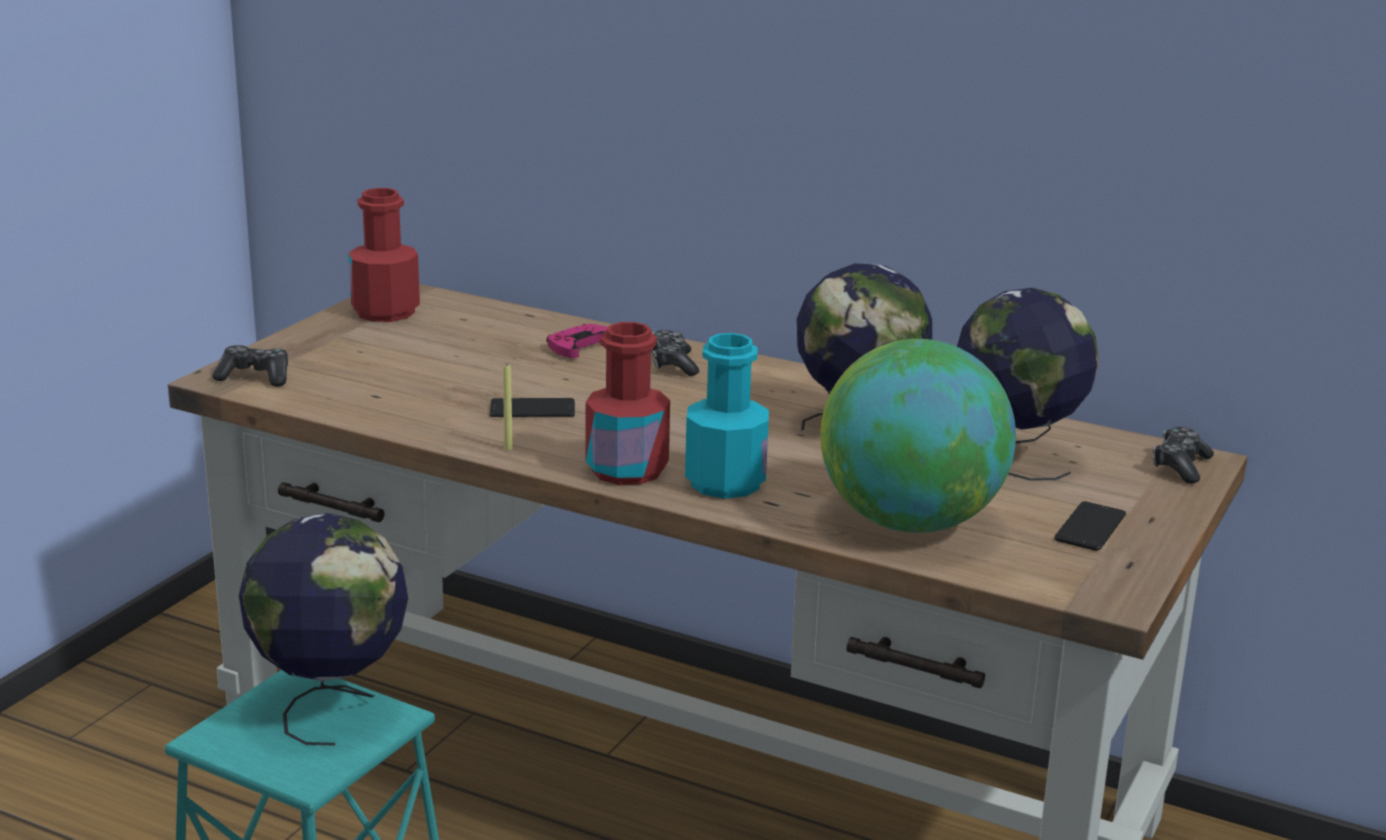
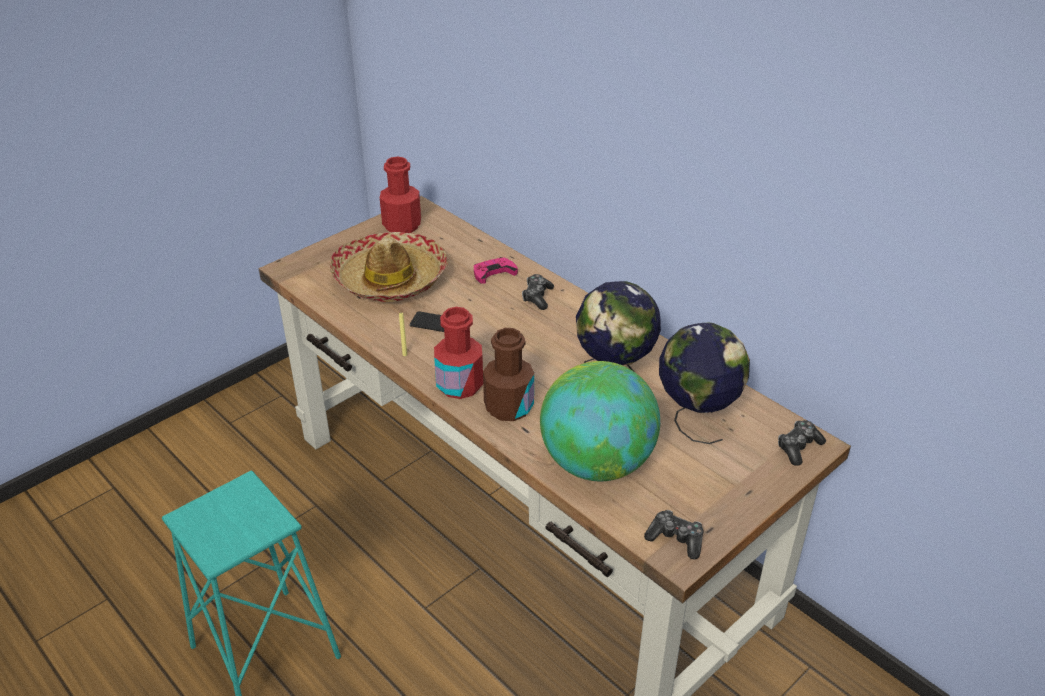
camera: 20 degrees right, 15 degrees up
game controller [212,345,288,386] -> game controller moved to [644,510,704,560]
globe [239,513,408,746] -> none
turquoise bottle [685,333,769,499] -> brown bottle [483,328,534,421]
phone [1054,501,1126,551] -> none
none -> hat [330,232,448,302]

